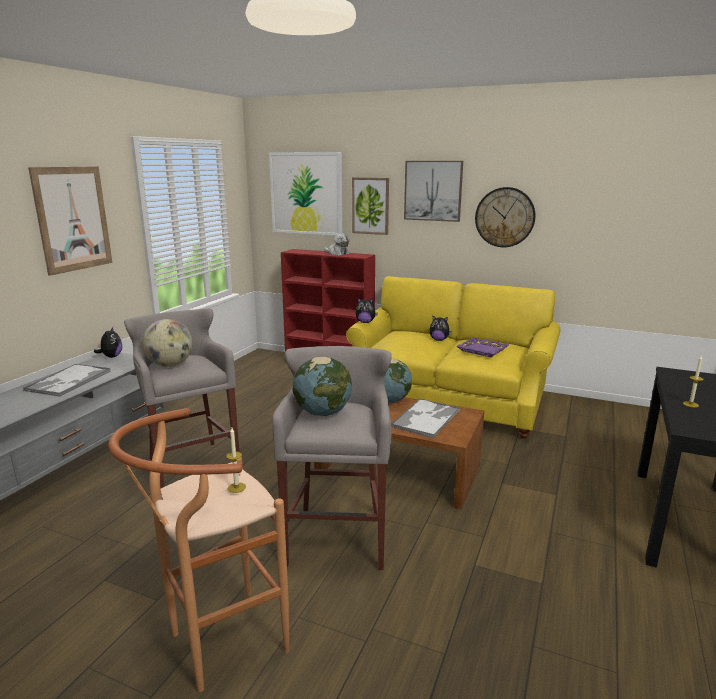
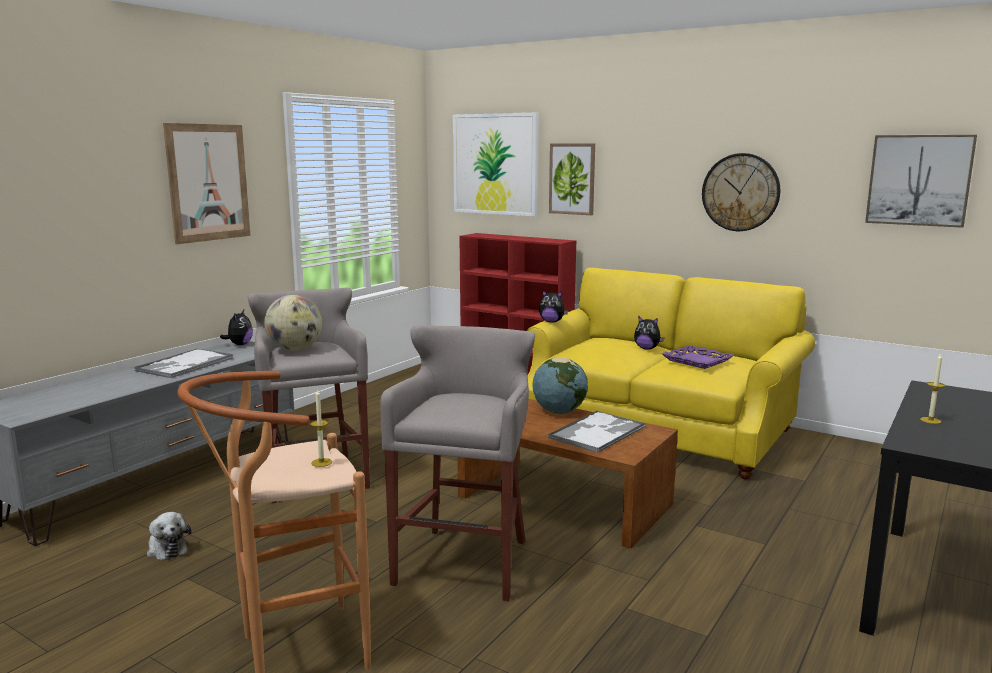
camera: 10 degrees right, 5 degrees down
globe [292,357,352,416] -> none
plush toy [324,233,350,255] -> plush toy moved to [147,512,191,560]
picture [404,161,463,222] -> picture moved to [865,135,977,228]

